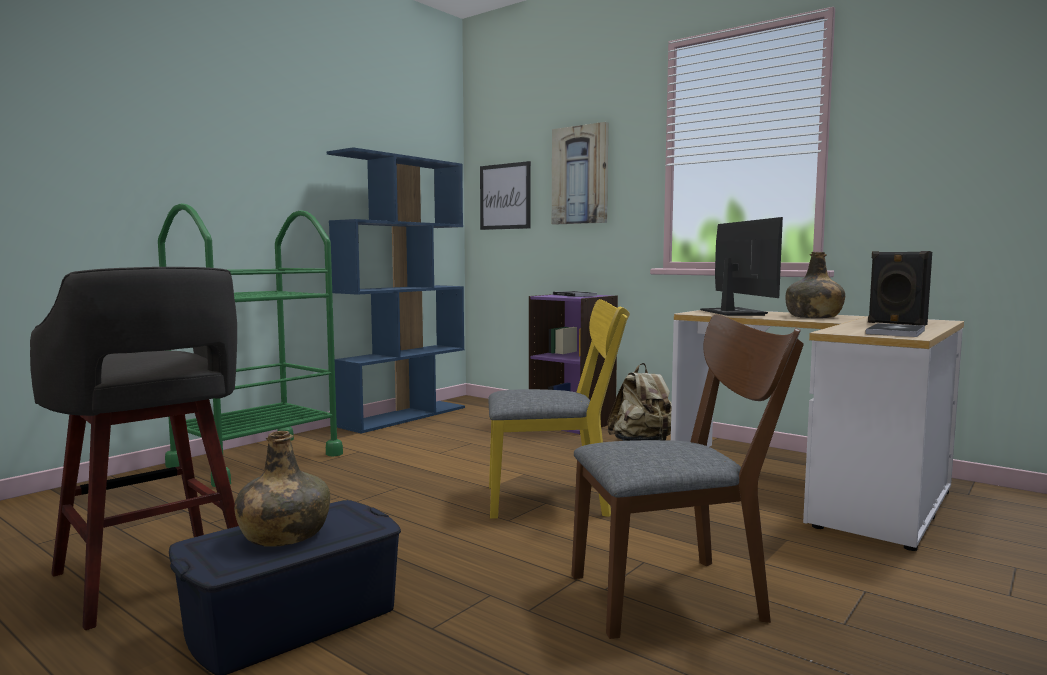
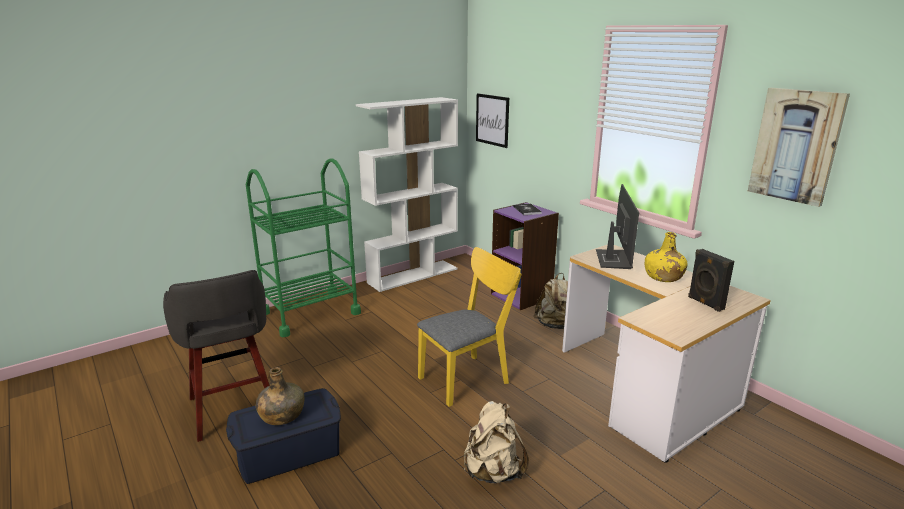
camera: 15 degrees right, 15 degrees up
blue bookcase [327,147,465,434] -> white bookcase [356,97,458,292]
yellow chair [488,299,630,519] -> yellow chair turned 45 degrees counterclockwise [417,247,522,407]
picture [552,122,608,225] -> picture moved to [748,88,850,207]
brown chair [572,314,804,639] -> beige backpack [464,401,529,483]
green bottle [785,252,845,318] -> yellow bottle [645,232,688,282]
book [866,323,925,337] -> none

